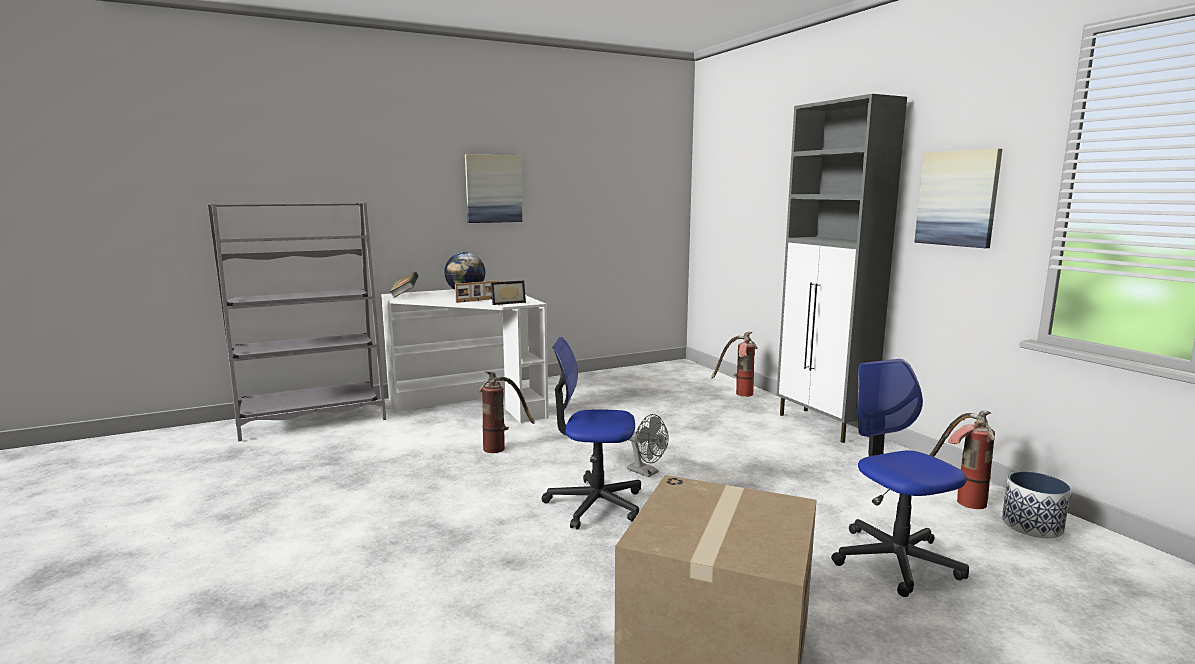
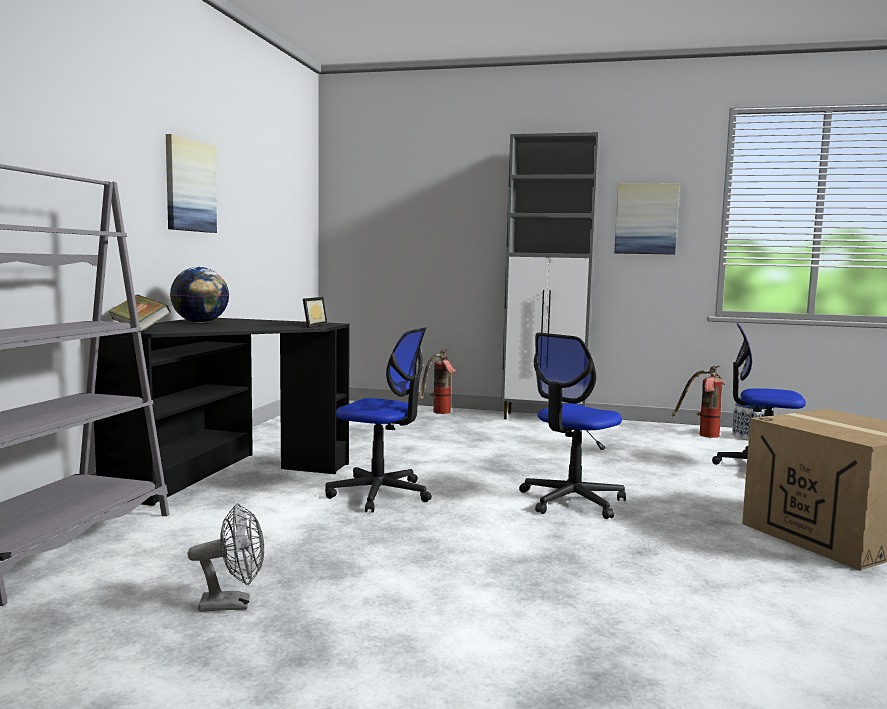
camera: 50 degrees left, 5 degrees down
white desk [381,289,549,423] -> black desk [94,318,350,506]
picture frame [455,280,499,303] -> none
fire extinguisher [479,371,535,453] -> office chair [325,327,432,512]
grey fan [627,414,669,477] -> grey fan moved to [187,503,264,612]

